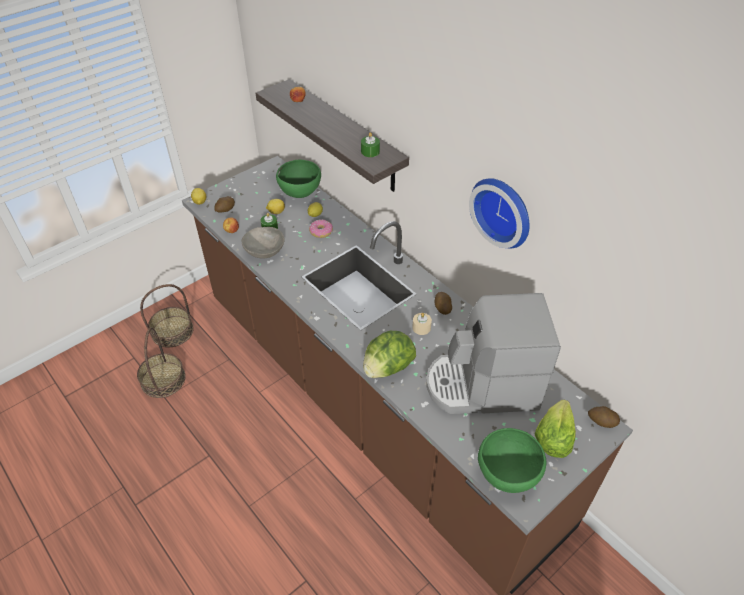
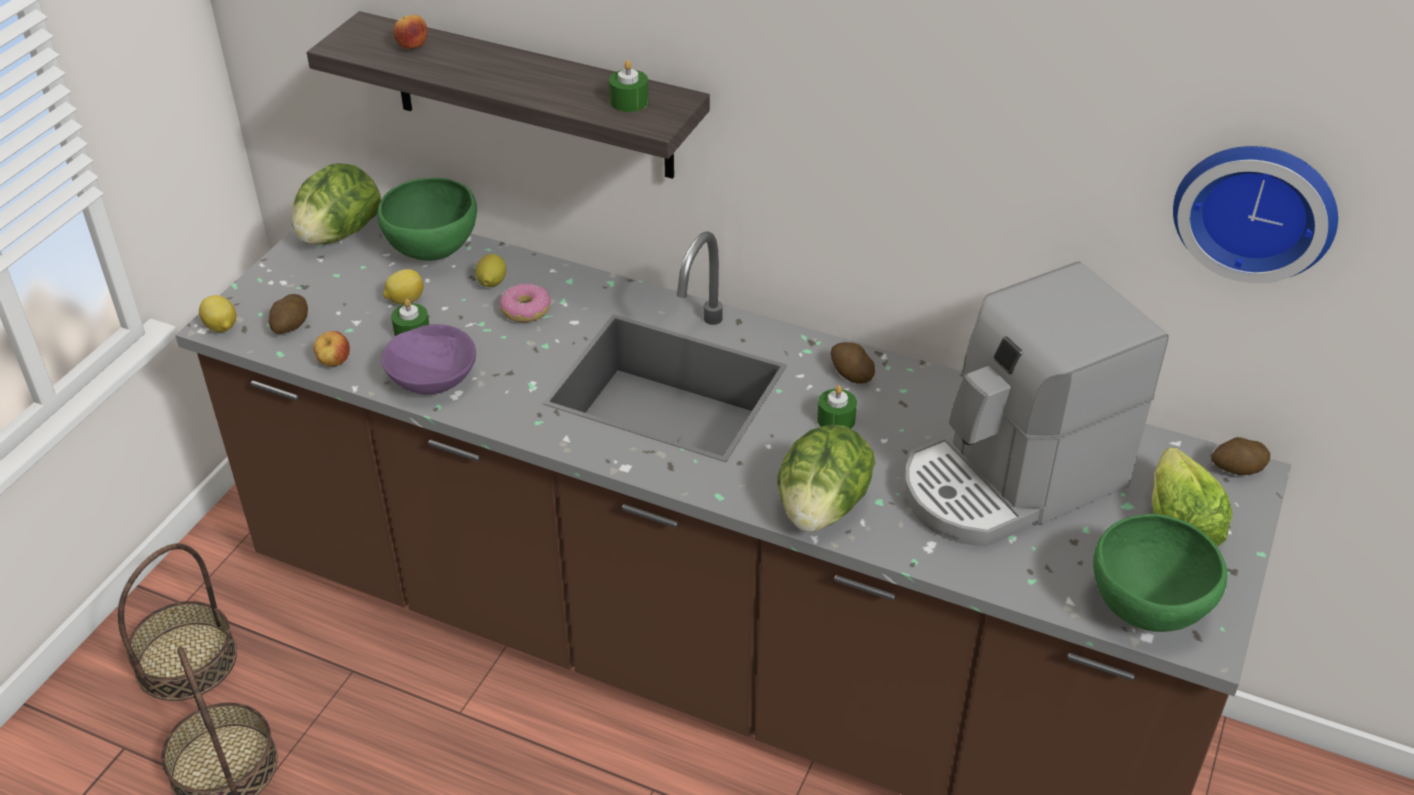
camera: 25 degrees left, 5 degrees down
grey bowl [242,227,285,258] -> purple bowl [381,324,476,394]
beige candle [412,313,432,335] -> green candle [817,385,857,429]
wall clock [469,178,530,248] -> wall clock moved to [1173,146,1338,283]
none -> lettuce [292,163,381,245]

